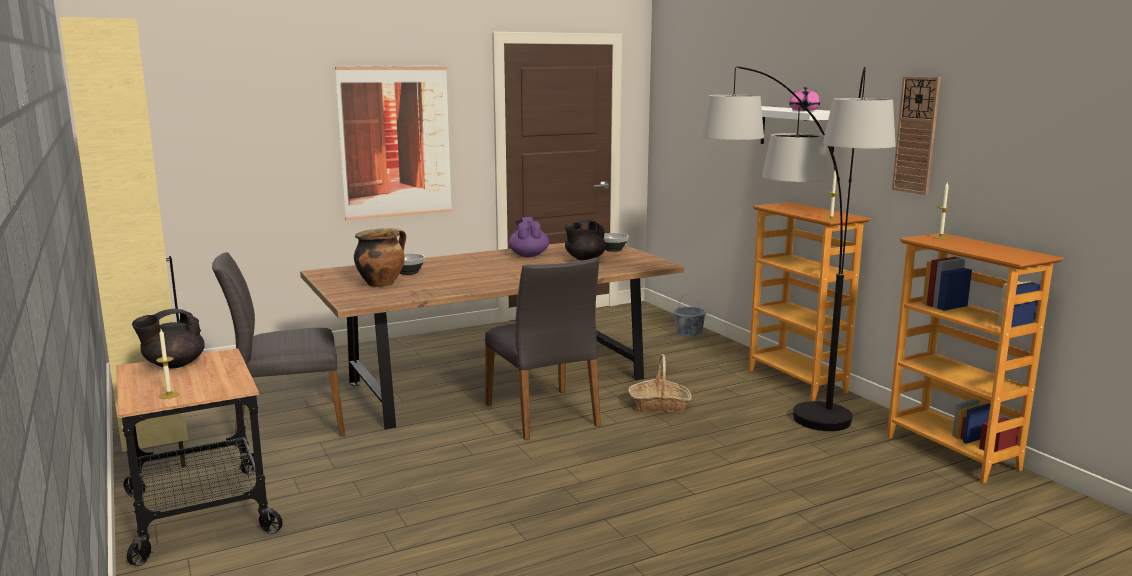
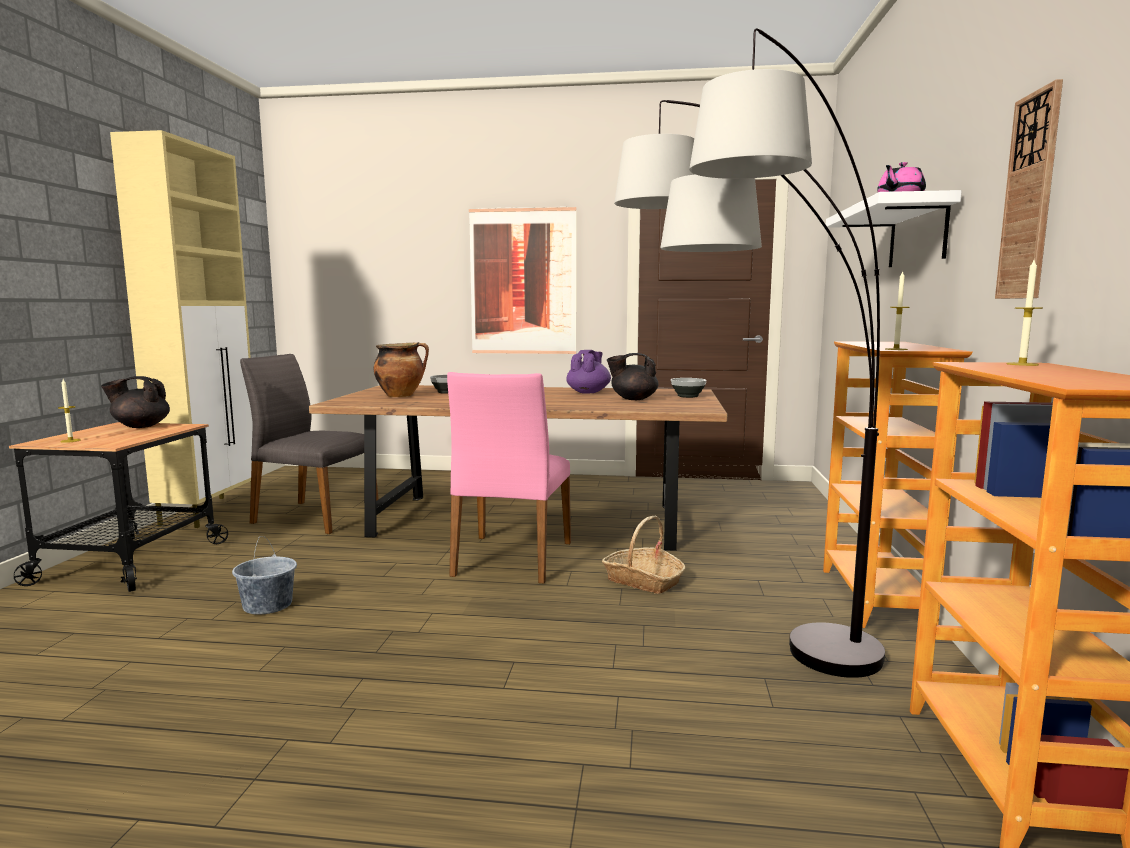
camera: 35 degrees right, 5 degrees down
grey chair [485,257,601,440] -> pink chair [447,372,571,583]
grey bucket [673,294,707,337] -> grey bucket moved to [232,536,297,615]

